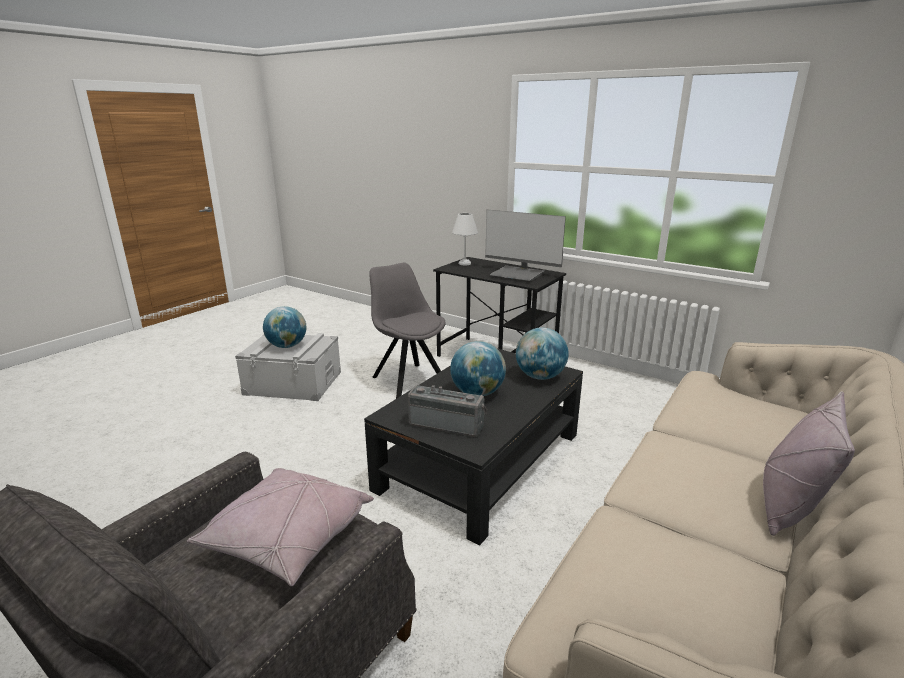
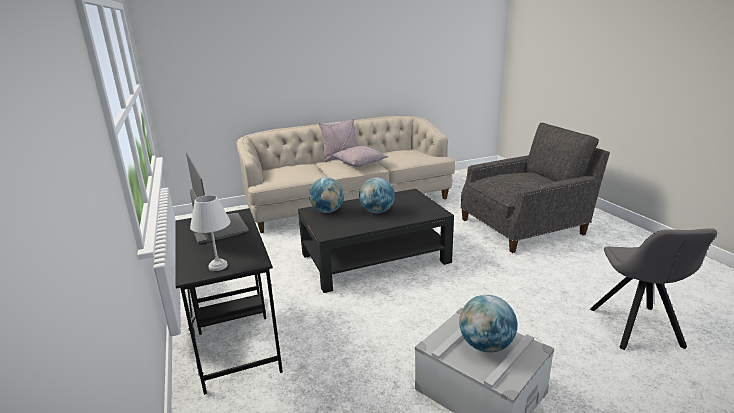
camera: 145 degrees left, 0 degrees up
purple pillow [187,468,374,586] -> purple pillow moved to [333,146,388,167]
grey chair [369,263,446,399] -> grey chair moved to [590,228,717,350]
radio [408,385,487,437] -> none

